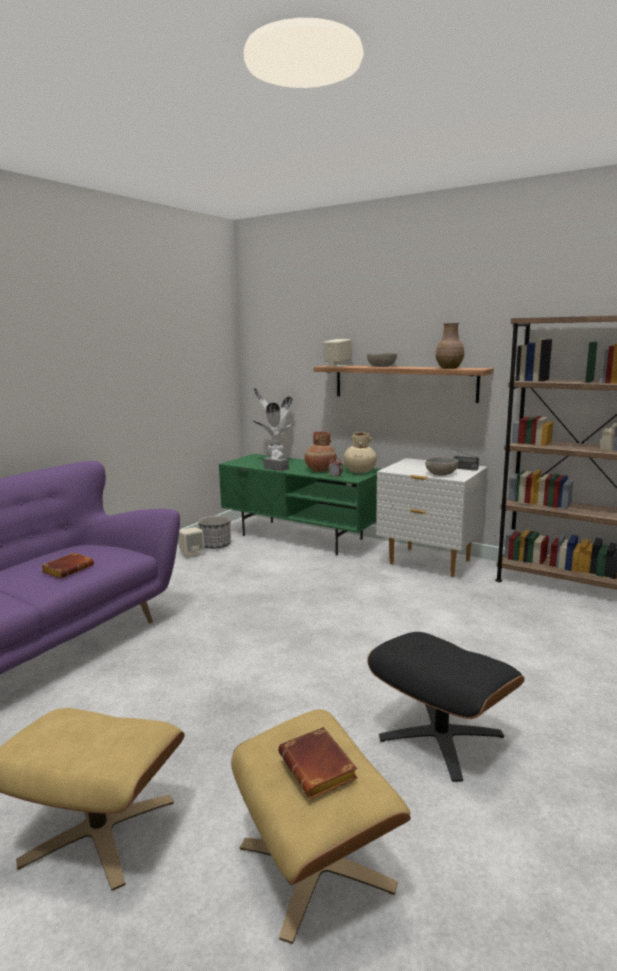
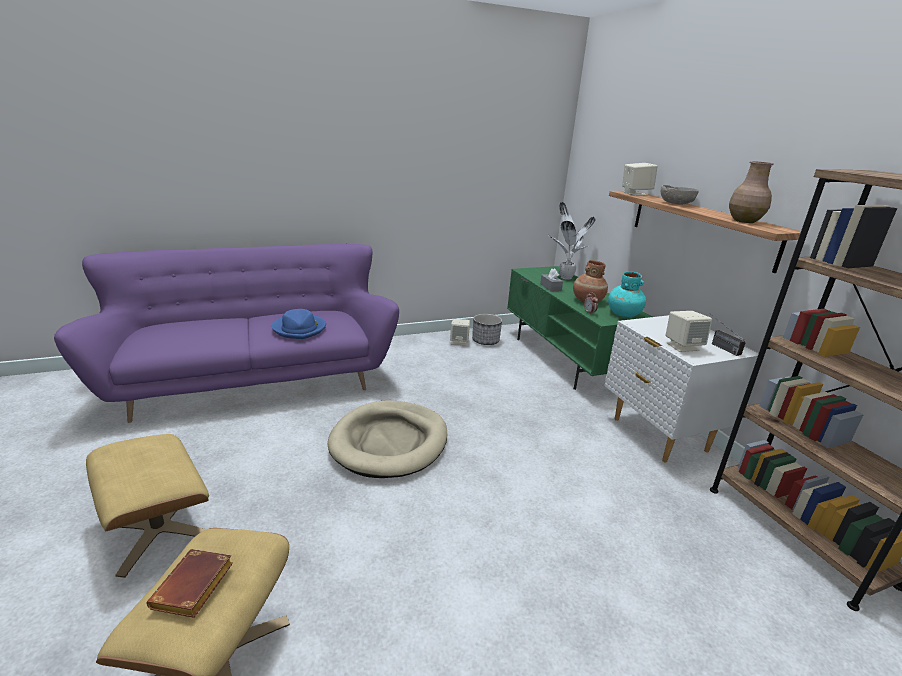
camera: 35 degrees right, 10 degrees up
brown book [41,553,94,579] -> blue hat [271,309,326,339]
beige vase [344,432,377,473] -> turquoise vase [608,271,646,317]
black ottoman [367,632,525,782] -> none
grey bowl [425,457,458,475] -> beige speaker [666,311,712,352]
none -> beige dog bed [328,400,447,478]

